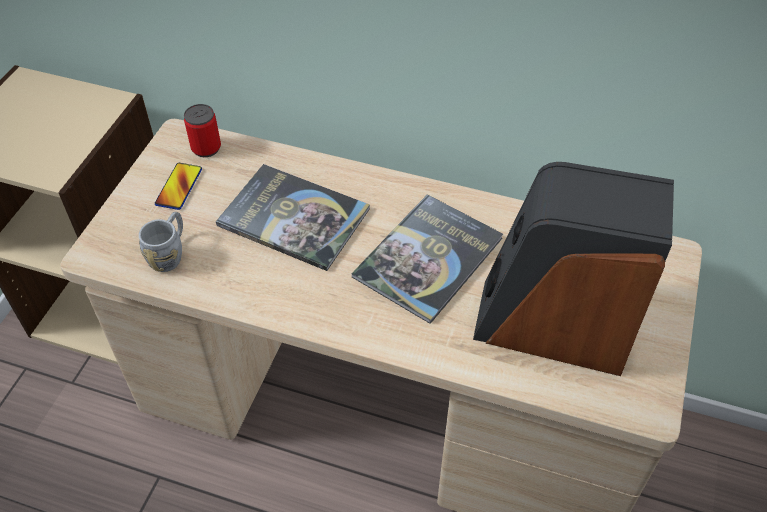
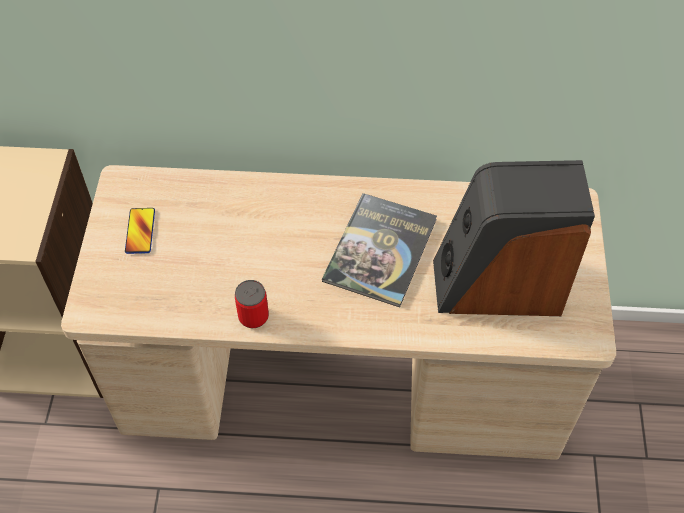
camera: 15 degrees left, 5 degrees up
grey mug [139,211,183,272] -> none
can [184,104,221,157] -> can moved to [235,280,269,328]
book [216,164,370,271] -> none

